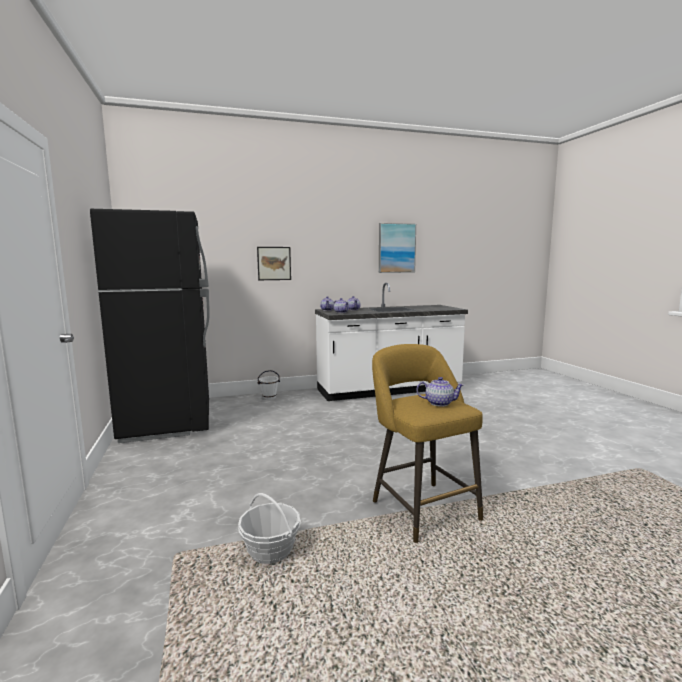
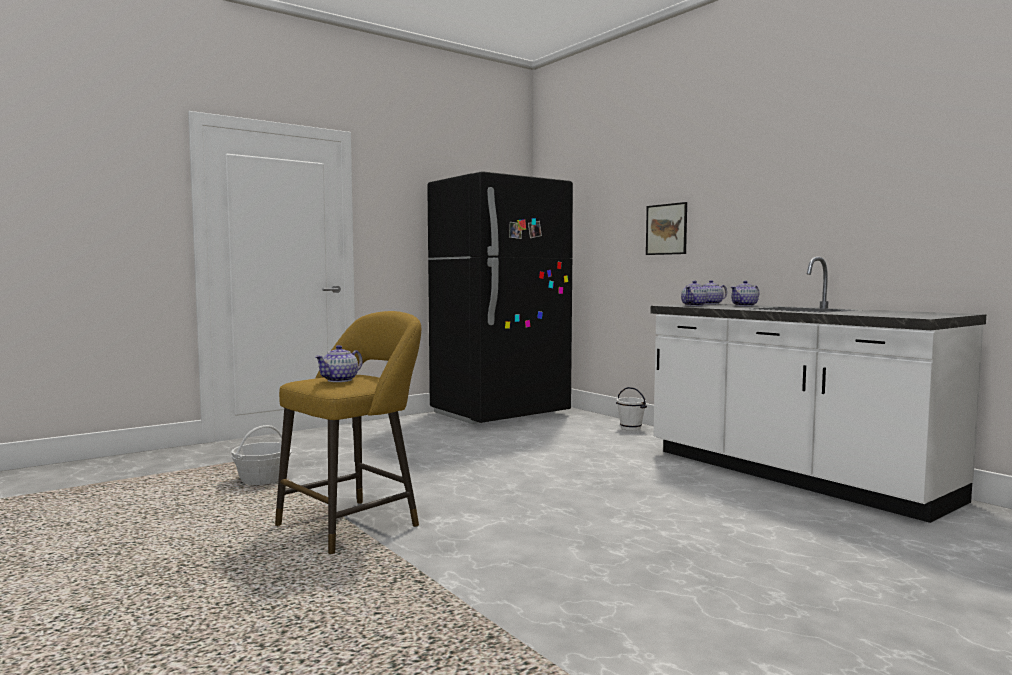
camera: 70 degrees right, 5 degrees down
picture [379,223,416,273] -> none
teapot [416,377,464,407] -> teapot turned 45 degrees clockwise [315,345,363,382]

